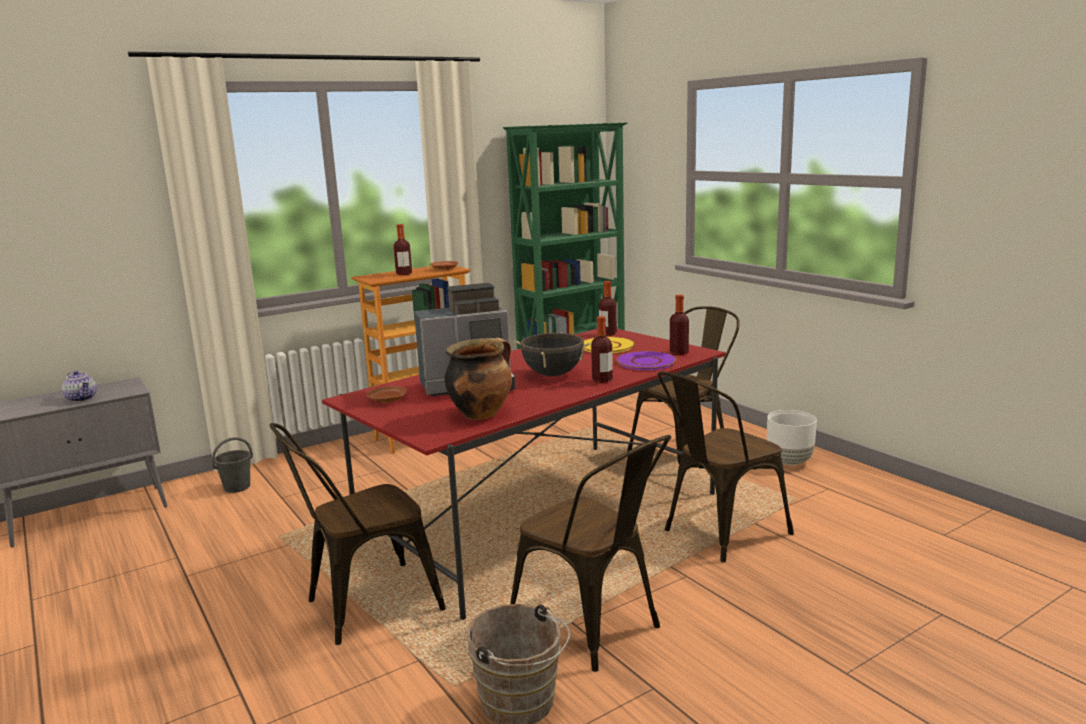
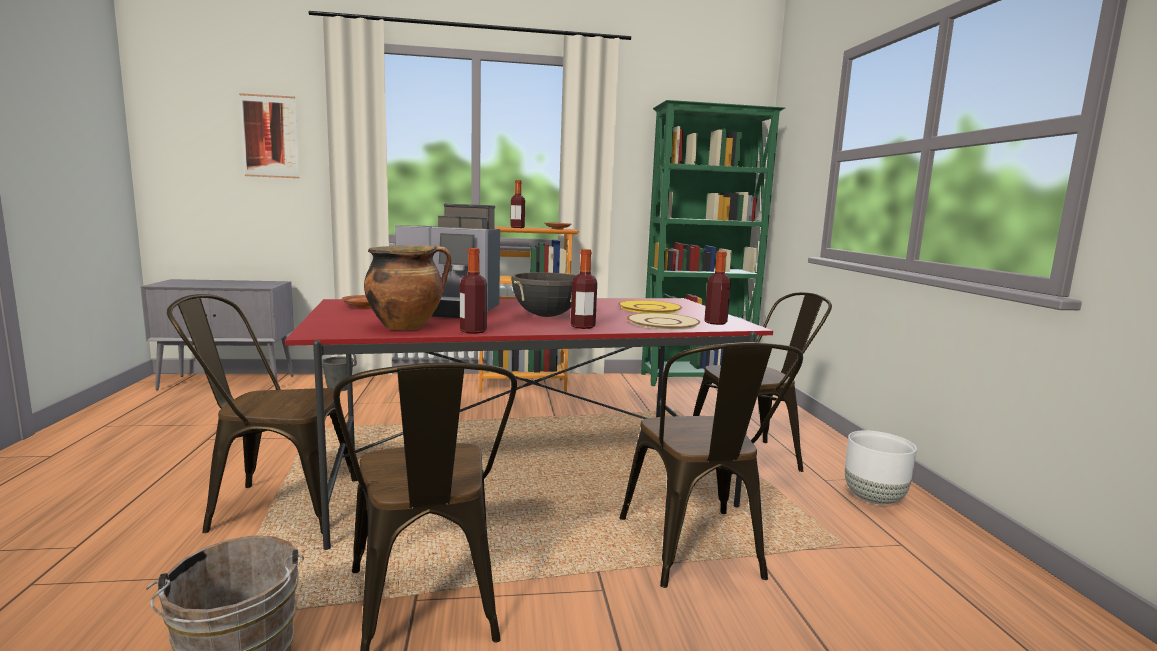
camera: 25 degrees right, 5 degrees down
teapot [62,371,97,402] -> none
bottle [599,281,617,336] -> bottle moved to [460,248,487,334]
purple plate [616,351,677,370] -> beige plate [627,313,700,330]
brown chair [658,371,794,563] -> brown chair turned 90 degrees counterclockwise [620,342,803,588]
none -> picture [239,93,299,178]

